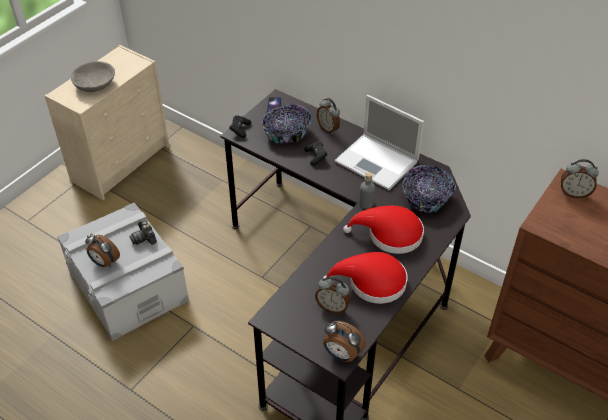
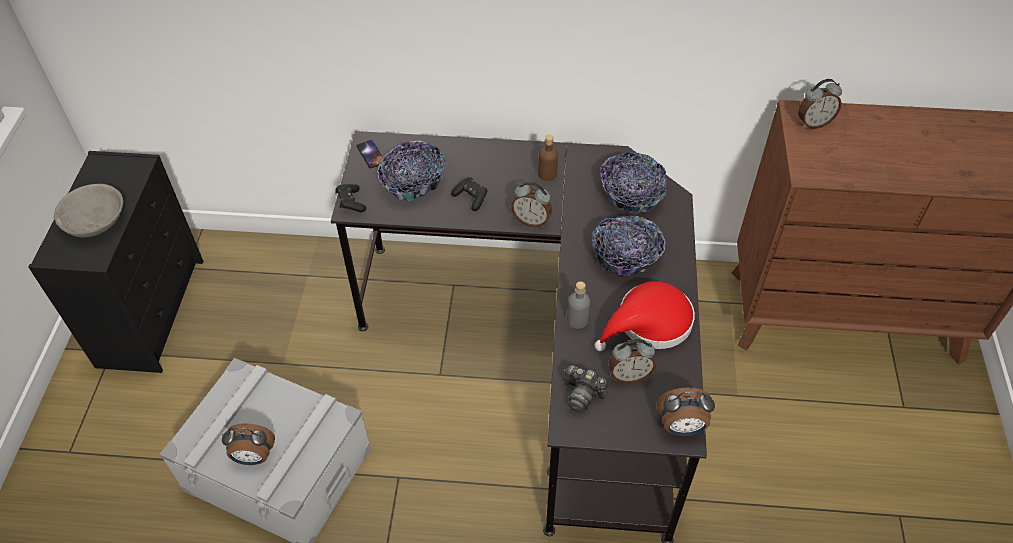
camera: 30 degrees left, 5 degrees up
beige dresser [44,45,170,200] -> black dresser [28,151,204,373]
camera [129,219,157,245] -> camera moved to [564,365,608,412]
alarm clock [317,98,340,135] -> alarm clock moved to [511,182,552,227]
laptop [335,95,424,190] -> brown bottle [538,135,558,181]
red hat [343,206,424,254] -> bowl [592,216,666,277]
grey bottle [359,172,375,209] -> grey bottle moved to [567,281,590,329]

